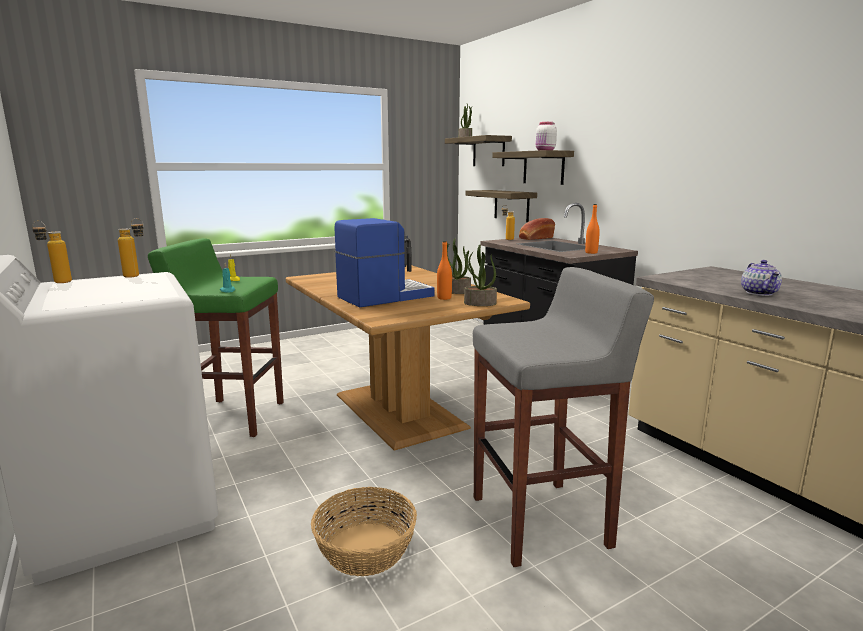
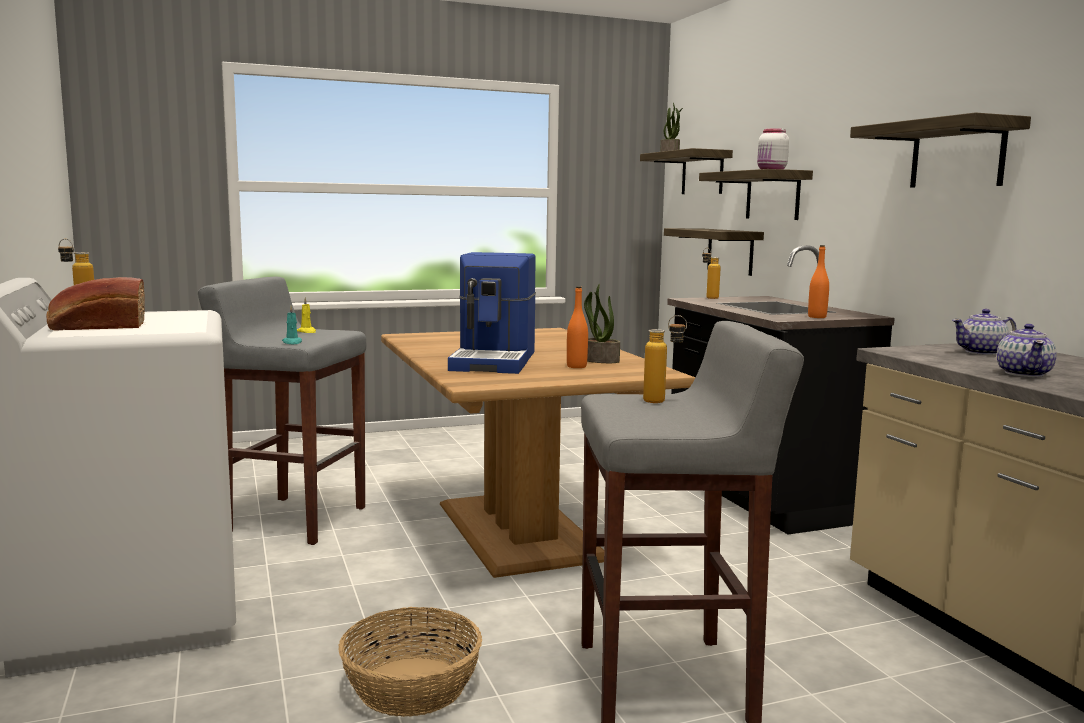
camera: 10 degrees right, 5 degrees down
bottle [118,218,144,278] -> bottle moved to [643,315,687,403]
green stool [148,238,284,437] -> grey stool [198,276,366,545]
coffee machine [334,218,435,307] -> coffee machine turned 120 degrees clockwise [448,252,536,374]
potted plant [464,245,497,306] -> none
bread [519,218,555,240] -> bread moved to [47,277,145,330]
none -> shelf [850,112,1031,188]
none -> teapot [952,309,1017,355]

